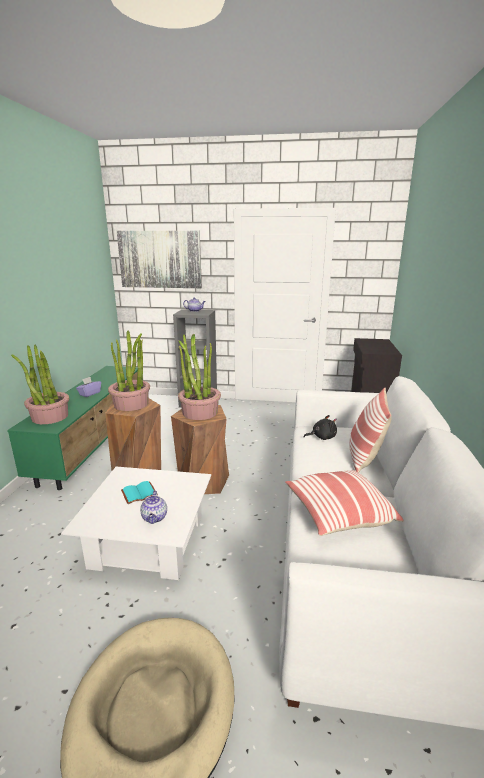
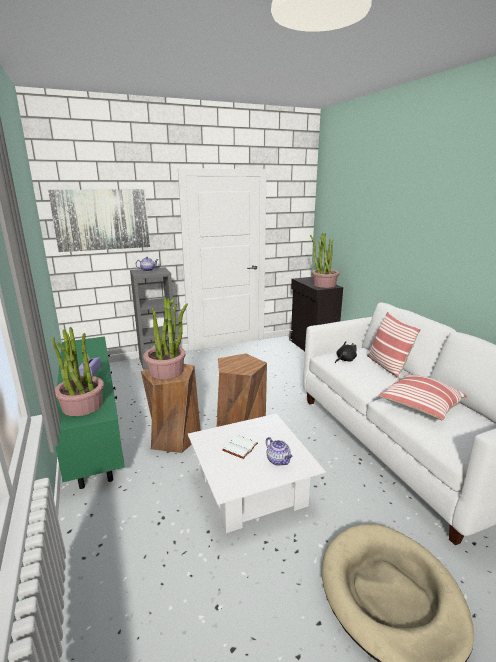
camera: 30 degrees left, 0 degrees up
turquoise book [121,481,158,504] -> white book [223,435,258,459]
potted plant [178,333,221,420] -> potted plant moved to [310,233,339,288]

